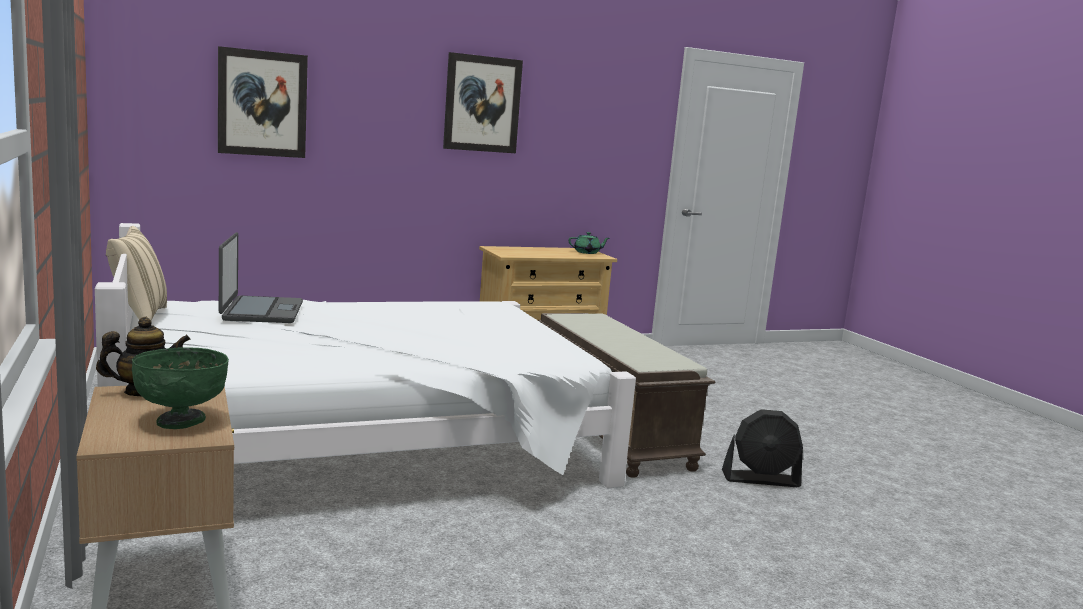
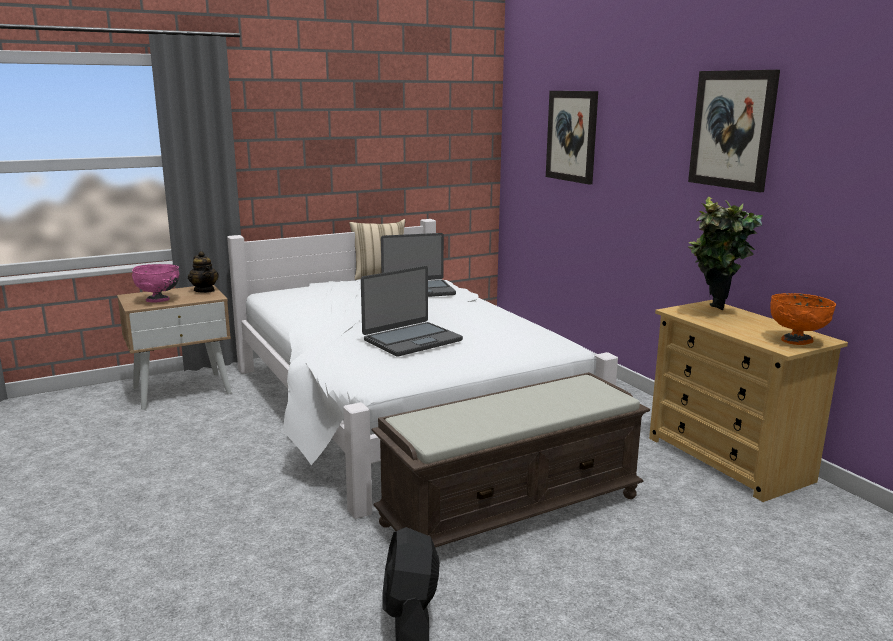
camera: 85 degrees right, 5 degrees up
green bowl [132,347,229,429] -> pink bowl [132,264,179,303]
green teapot [568,232,609,254] -> orange bowl [770,293,836,345]
none -> laptop [361,266,463,357]
none -> potted plant [688,197,763,310]

